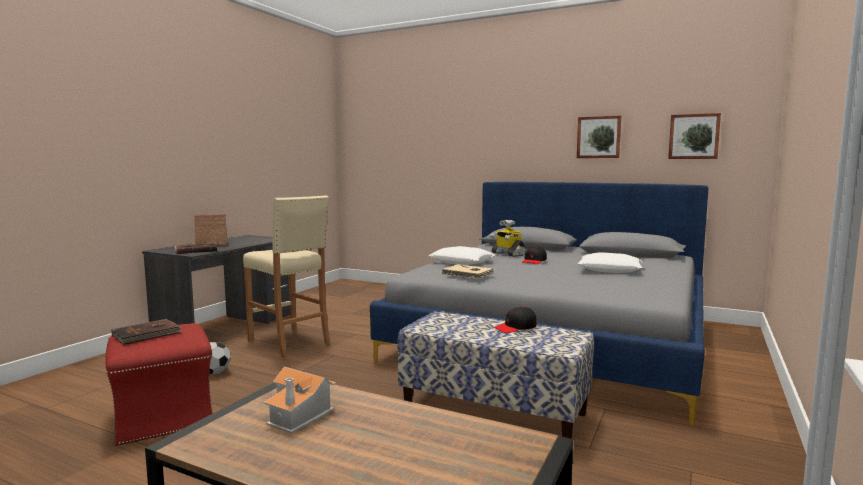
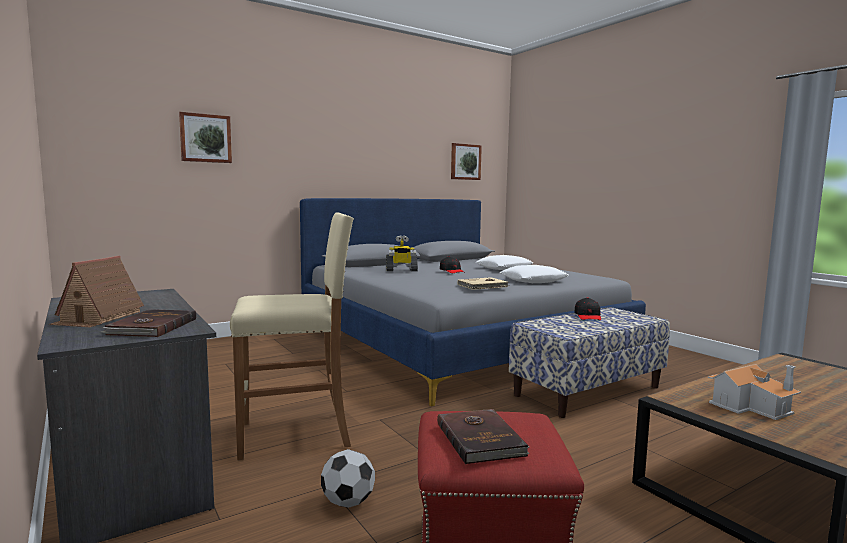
camera: 60 degrees left, 0 degrees up
white pillow [429,246,495,265] -> white pillow moved to [500,265,568,283]
picture [577,115,622,158] -> picture moved to [179,112,232,163]

